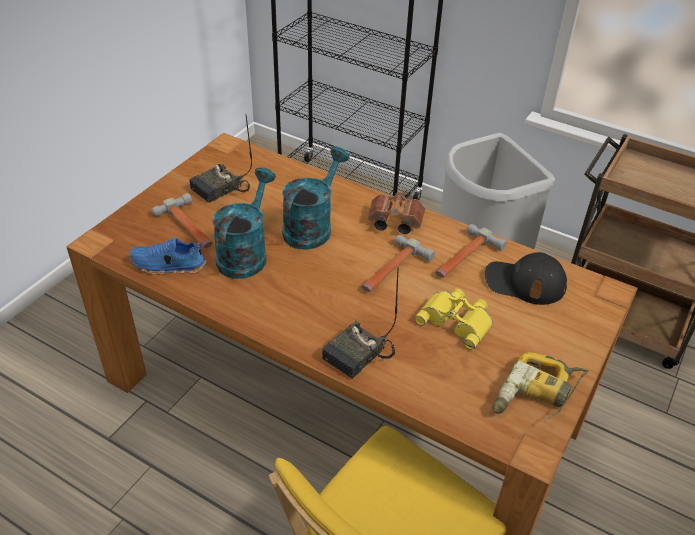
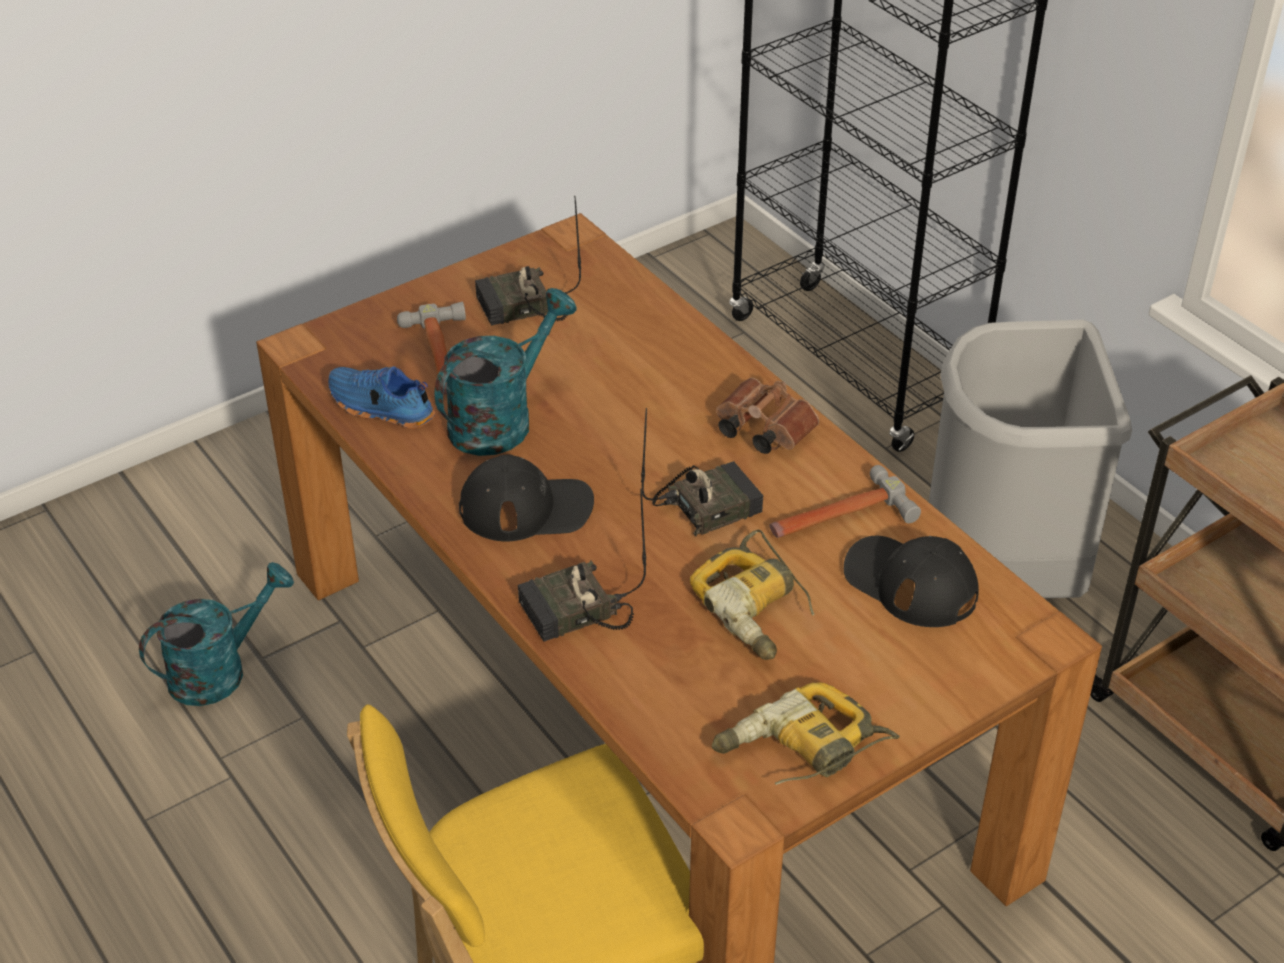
camera: 25 degrees right, 0 degrees up
turquoise watering can [282,146,350,250] -> turquoise watering can moved to [139,562,294,706]
hammer [361,235,435,292] -> radio [641,408,763,536]
yellow binoculars [415,289,493,350] -> power drill [690,530,814,660]
none -> black cap [459,455,594,542]

